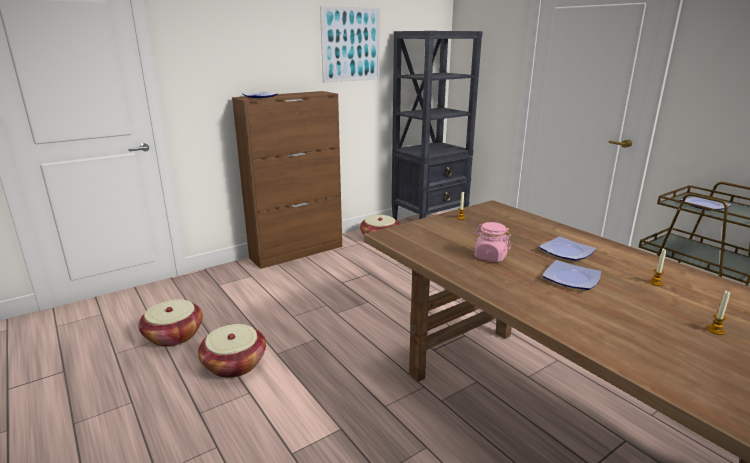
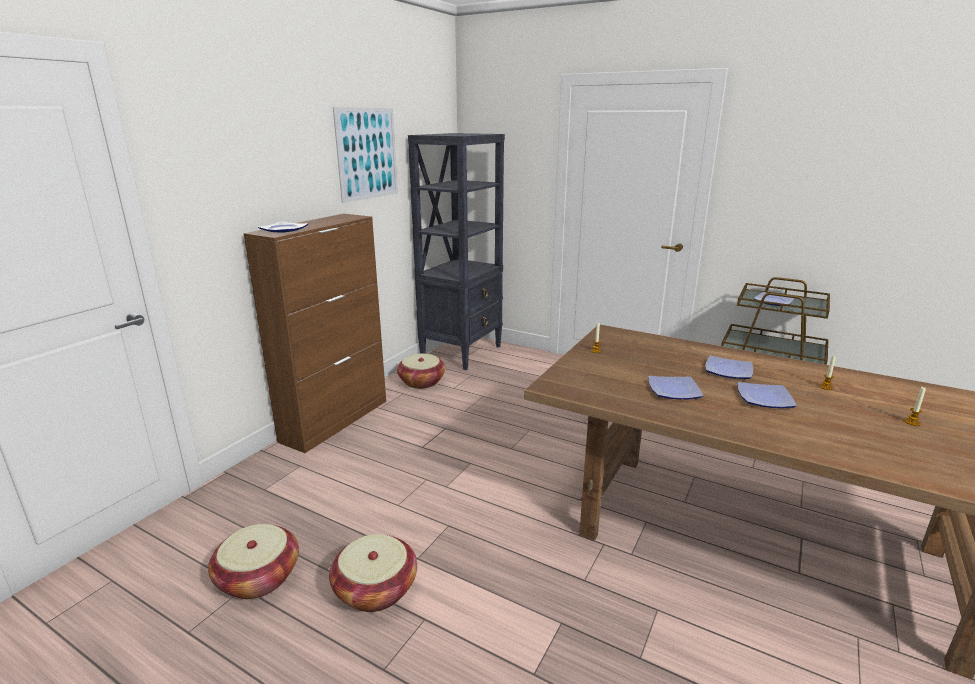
camera: 25 degrees left, 0 degrees up
pink jar [473,222,511,262] -> plate [648,376,703,400]

